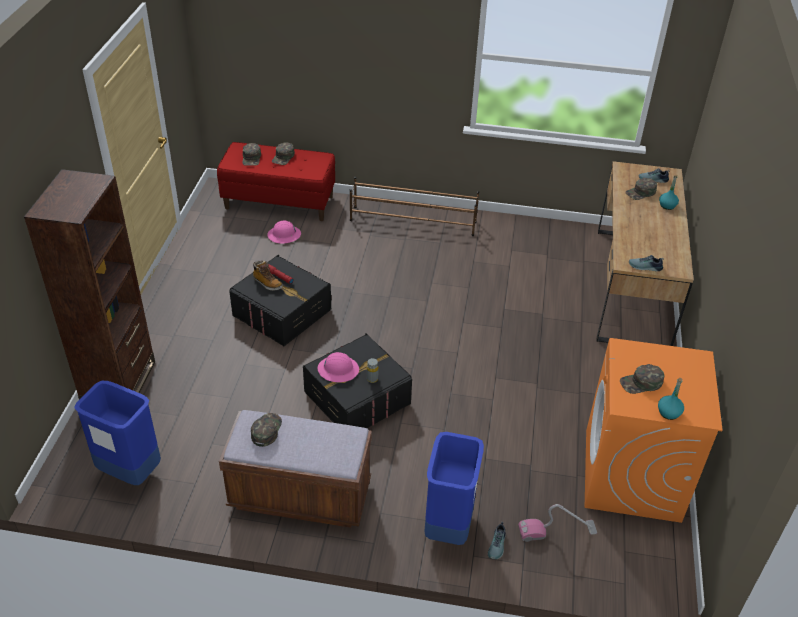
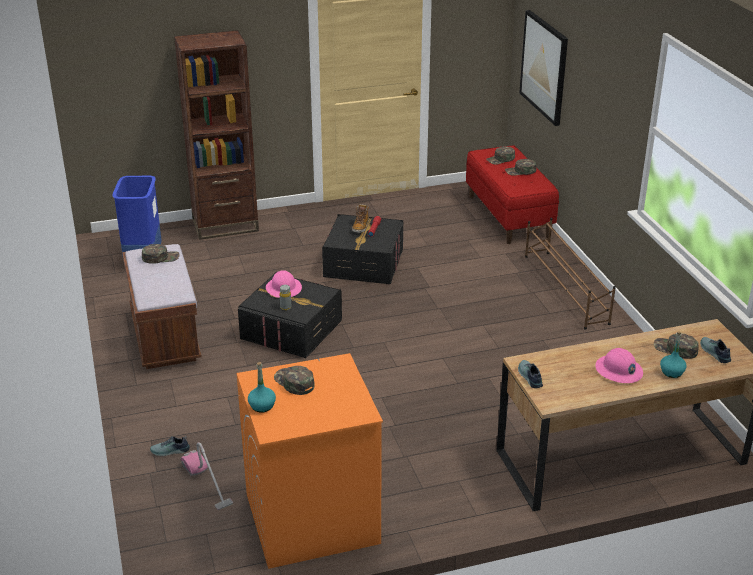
camera: 65 degrees right, 10 degrees down
pink hard hat [267,220,301,244] -> pink hard hat moved to [596,348,643,383]
blue trash can [424,432,484,545] -> none
none -> picture [519,10,568,126]

